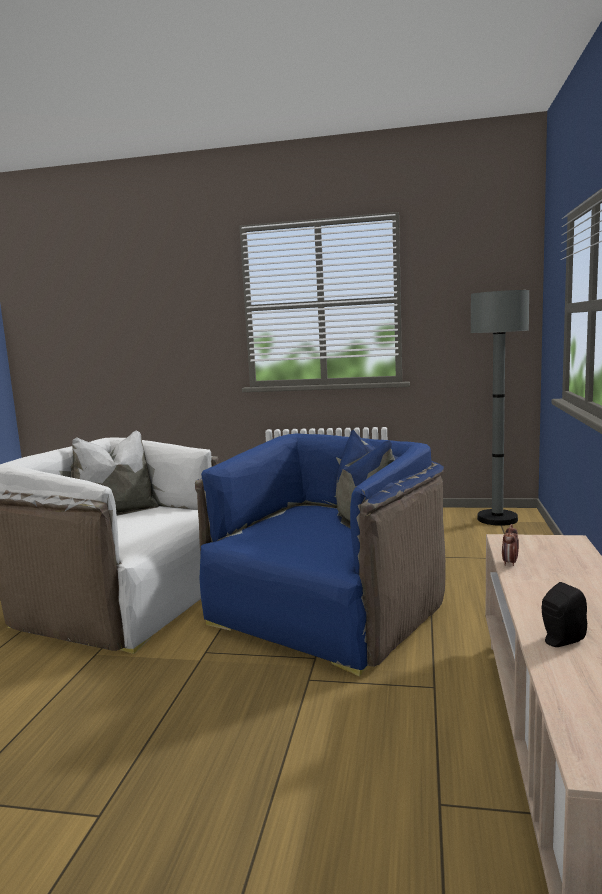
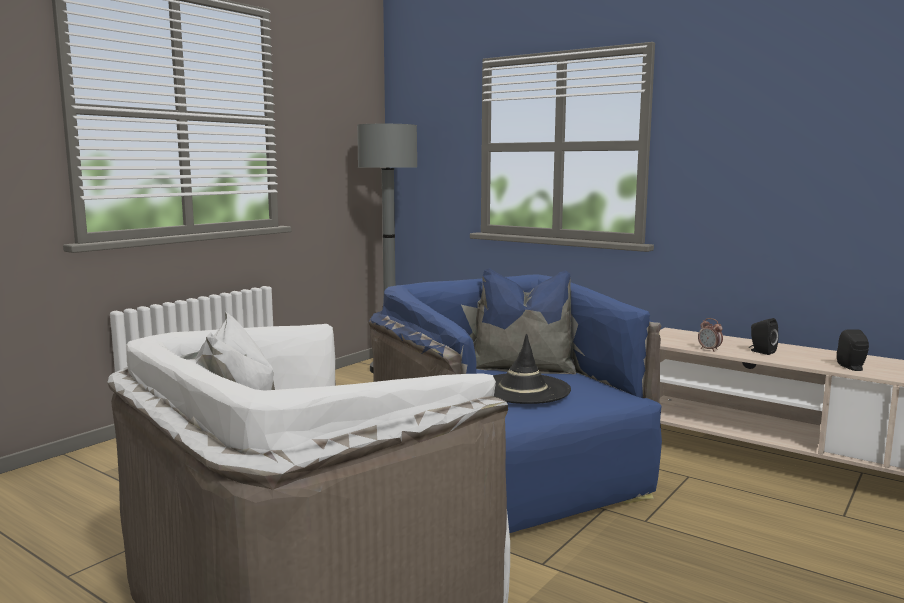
camera: 65 degrees left, 0 degrees up
none -> black hat [493,334,571,404]
none -> black speaker [749,318,779,355]

